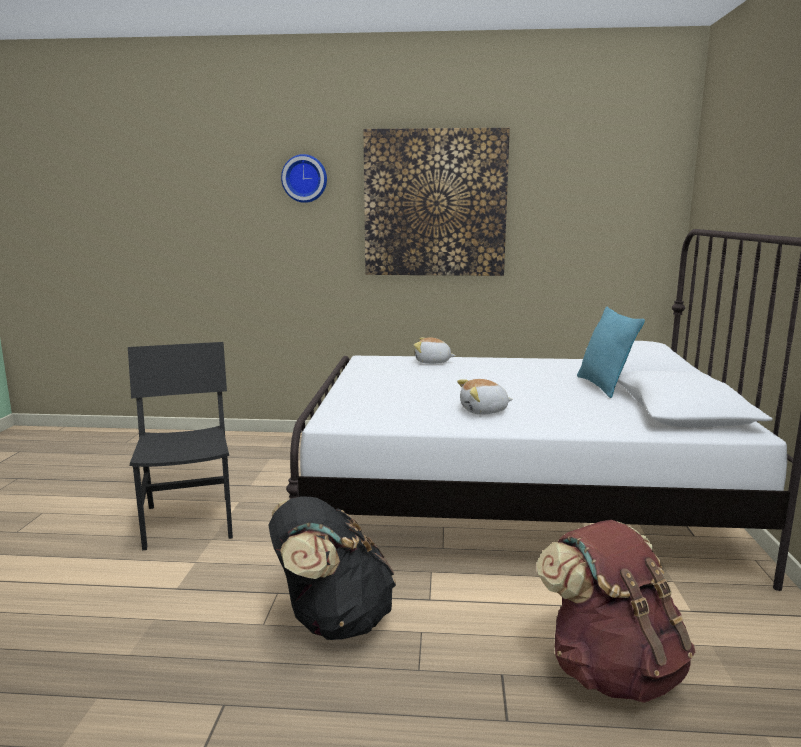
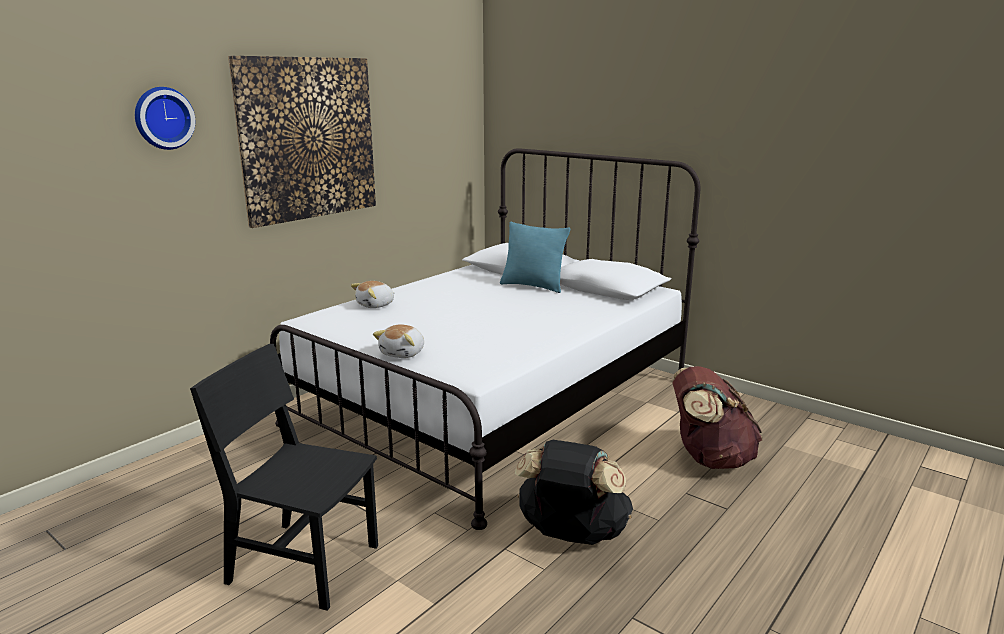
camera: 55 degrees left, 5 degrees up
plush toy [457,379,513,414] -> plush toy moved to [373,324,424,358]

